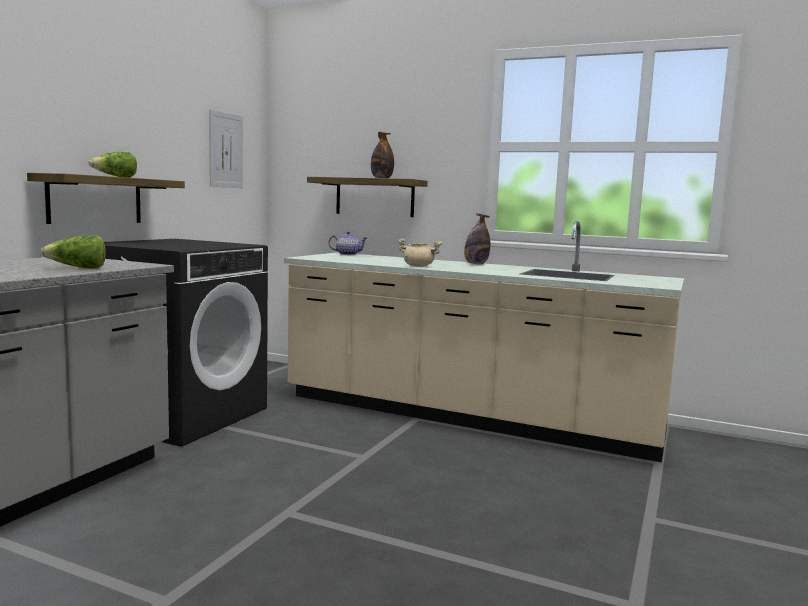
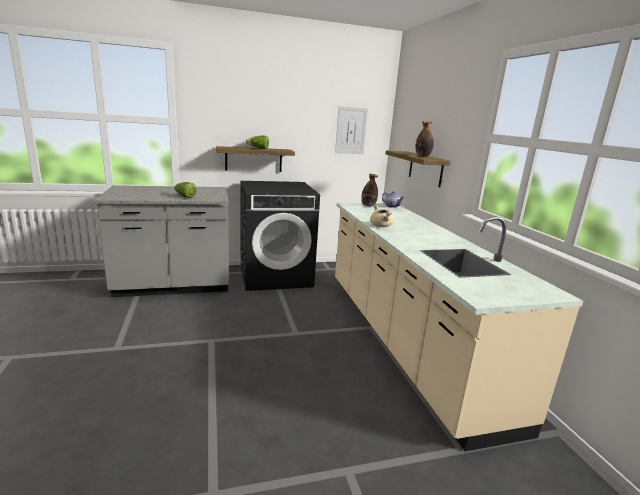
camera: 50 degrees right, 10 degrees up
bottle [464,214,490,265] -> bottle moved to [361,174,378,206]

